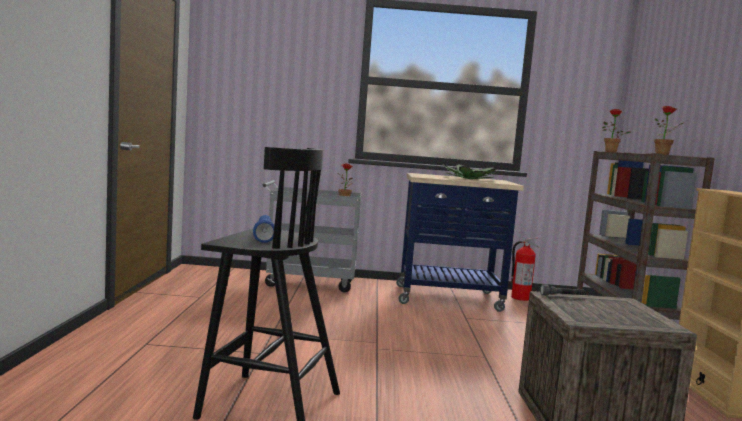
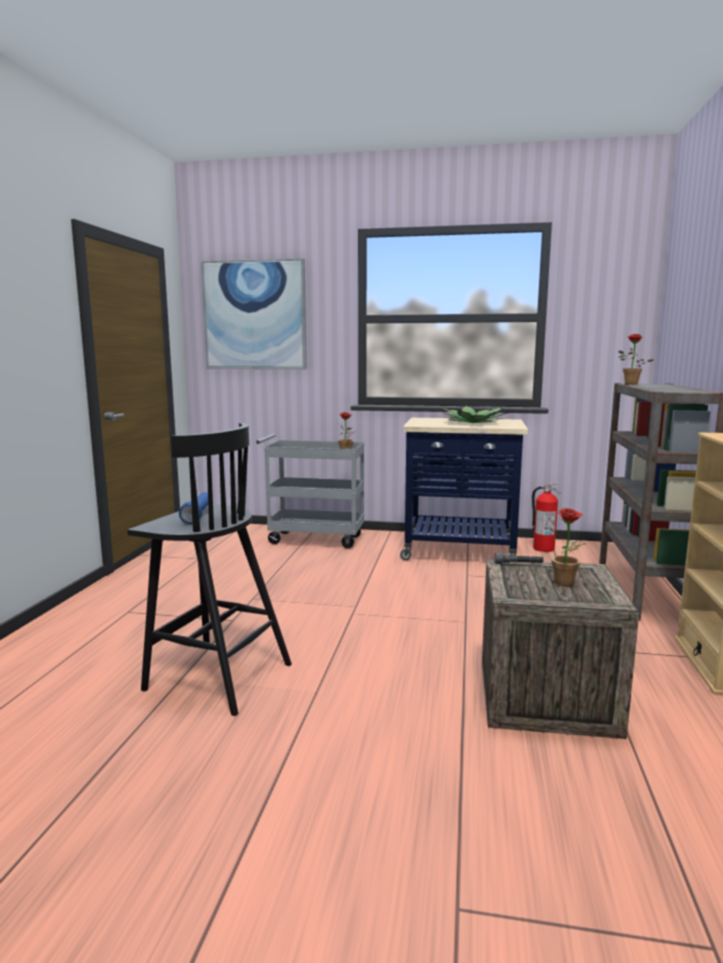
camera: 10 degrees right, 5 degrees up
potted plant [654,106,685,155] -> potted plant moved to [550,508,586,586]
none -> picture [201,258,307,369]

